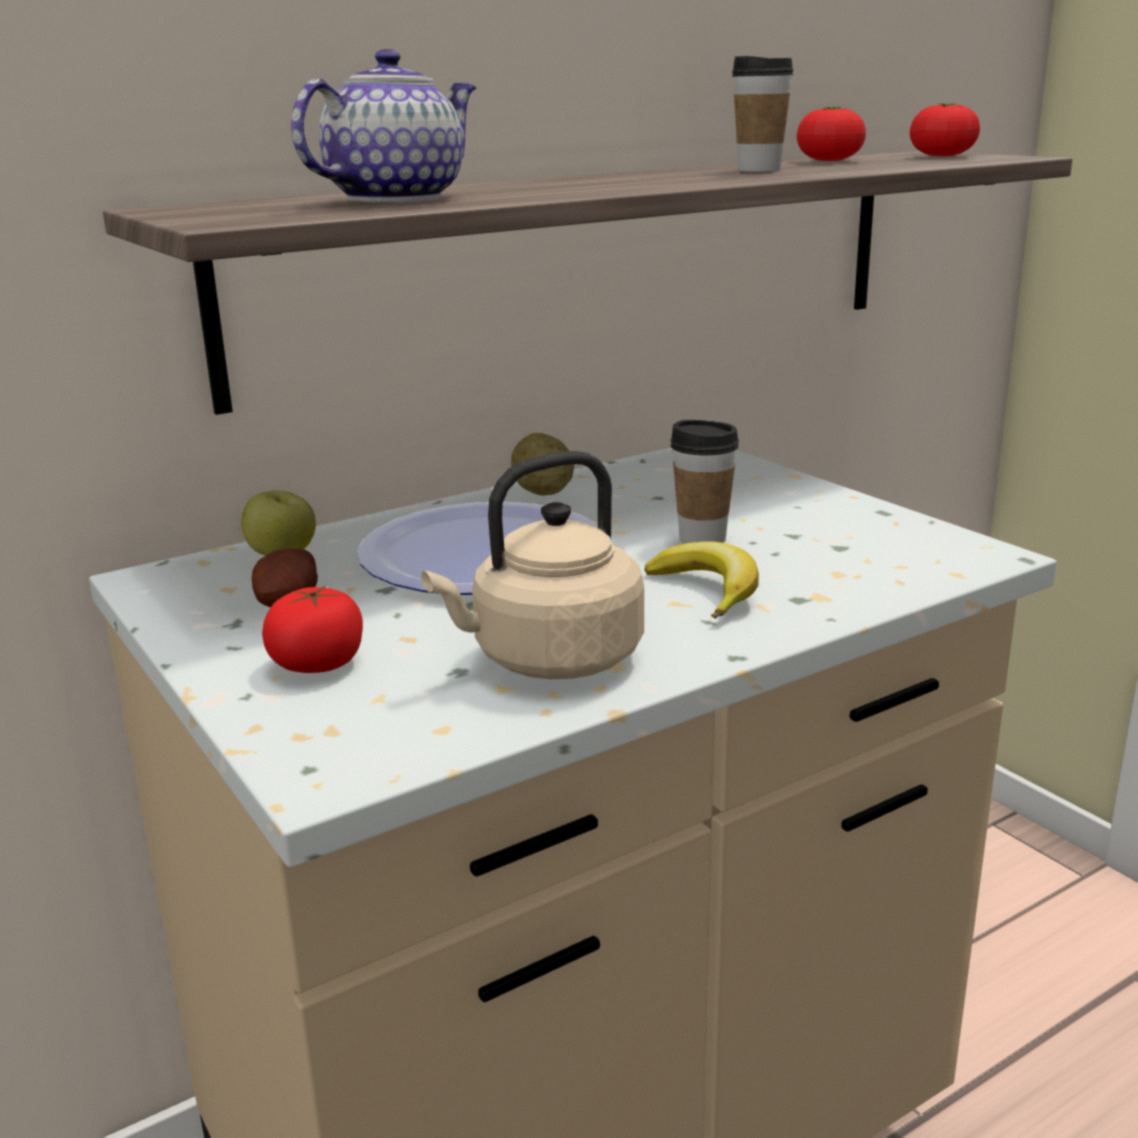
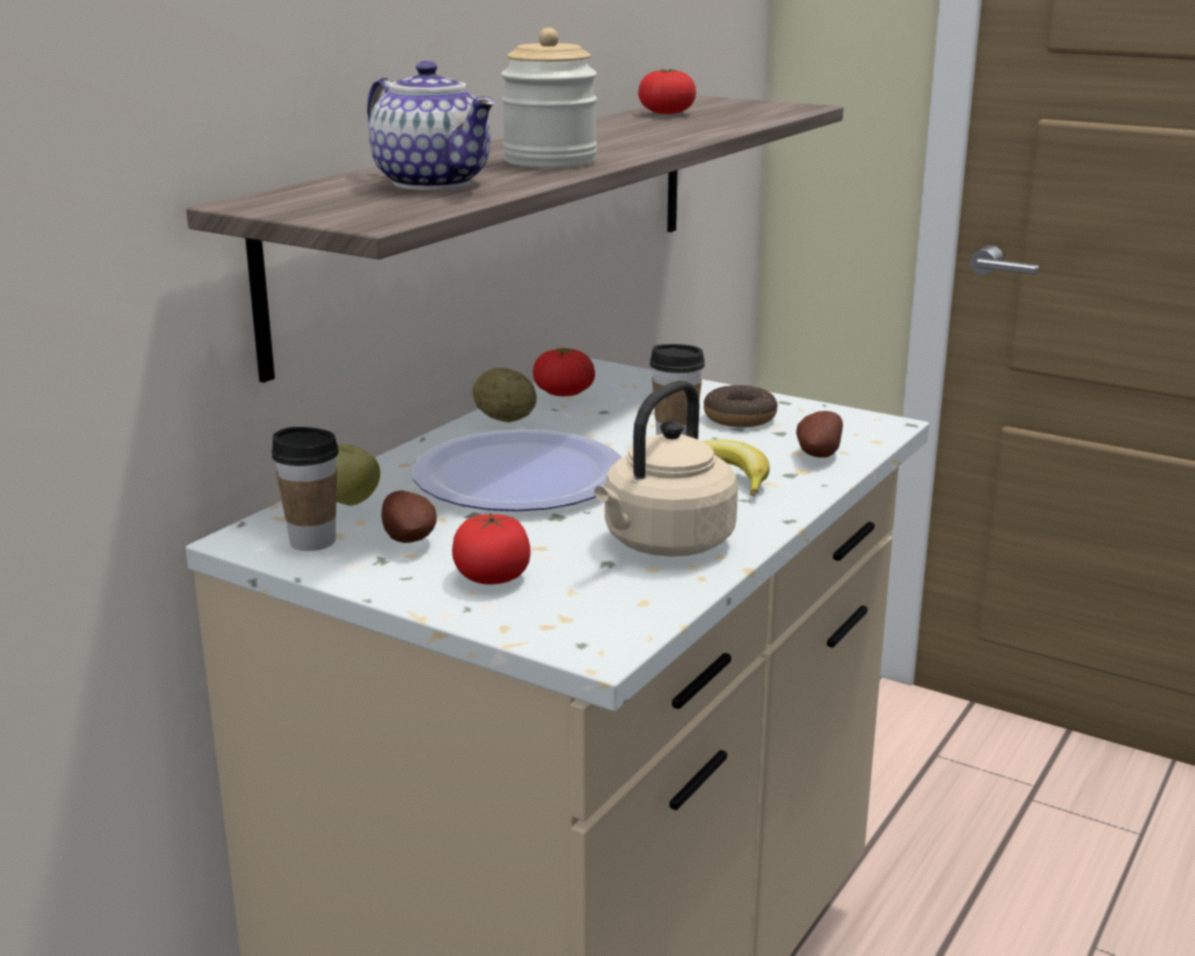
camera: 25 degrees left, 0 degrees up
teapot [291,49,476,203] -> teapot turned 120 degrees clockwise [367,61,496,190]
cup [732,56,794,172] -> cup moved to [271,427,339,551]
tomato [910,103,980,156] -> tomato moved to [533,348,595,396]
none -> jar [501,28,597,168]
none -> donut [704,385,778,427]
none -> potato [796,411,843,458]

